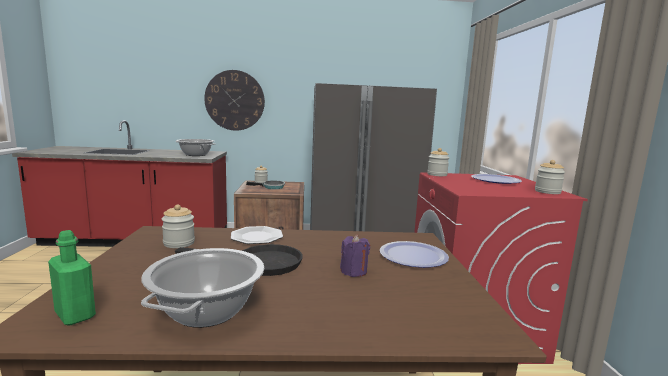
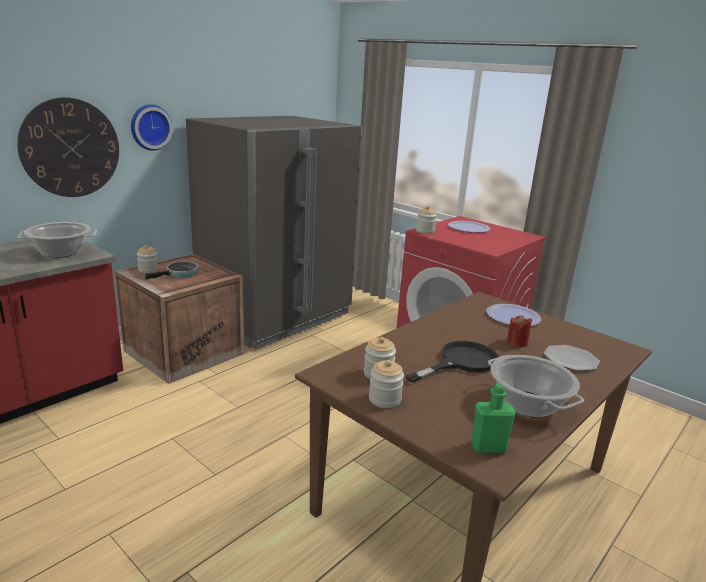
camera: 45 degrees left, 10 degrees up
plate [231,226,283,244] -> plate moved to [544,345,600,371]
purple candle [340,234,370,277] -> red candle [507,315,532,347]
jar [535,160,565,194] -> jar moved to [369,360,404,408]
none -> wall clock [131,104,173,151]

